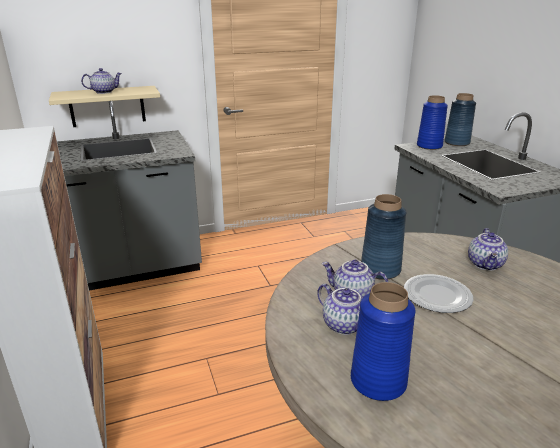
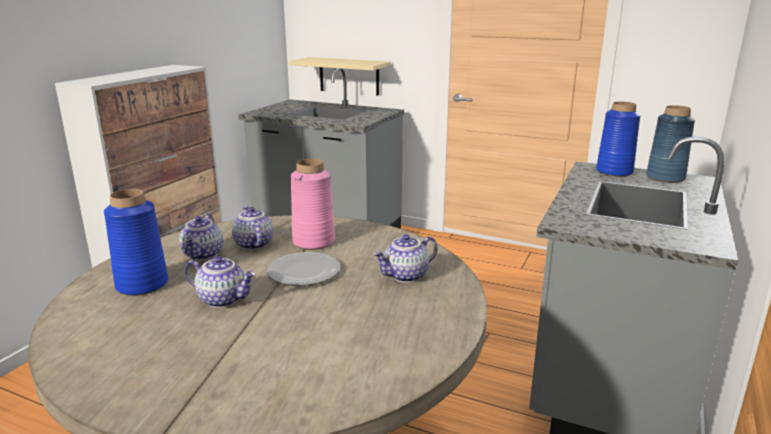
camera: 45 degrees right, 5 degrees down
teapot [81,68,122,94] -> teapot moved to [185,256,256,308]
blue vase [361,194,407,280] -> pink vase [291,159,335,250]

